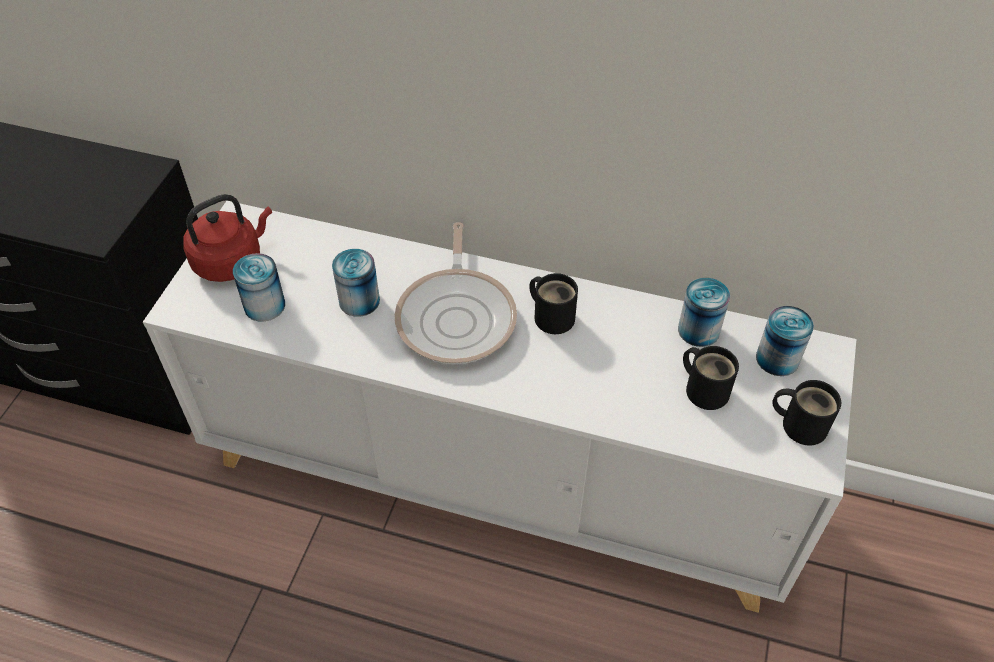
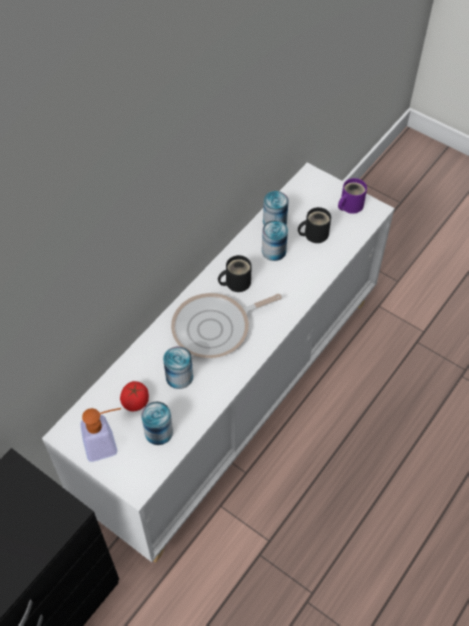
camera: 70 degrees left, 5 degrees up
red kettle [183,194,272,282] -> soap dispenser [80,408,121,462]
frying pan [395,222,517,364] -> frying pan turned 135 degrees clockwise [171,293,282,358]
can [756,306,814,376] -> can moved to [262,220,288,261]
black mug [772,380,841,445] -> purple mug [338,178,367,214]
none -> tomato [120,381,149,412]

